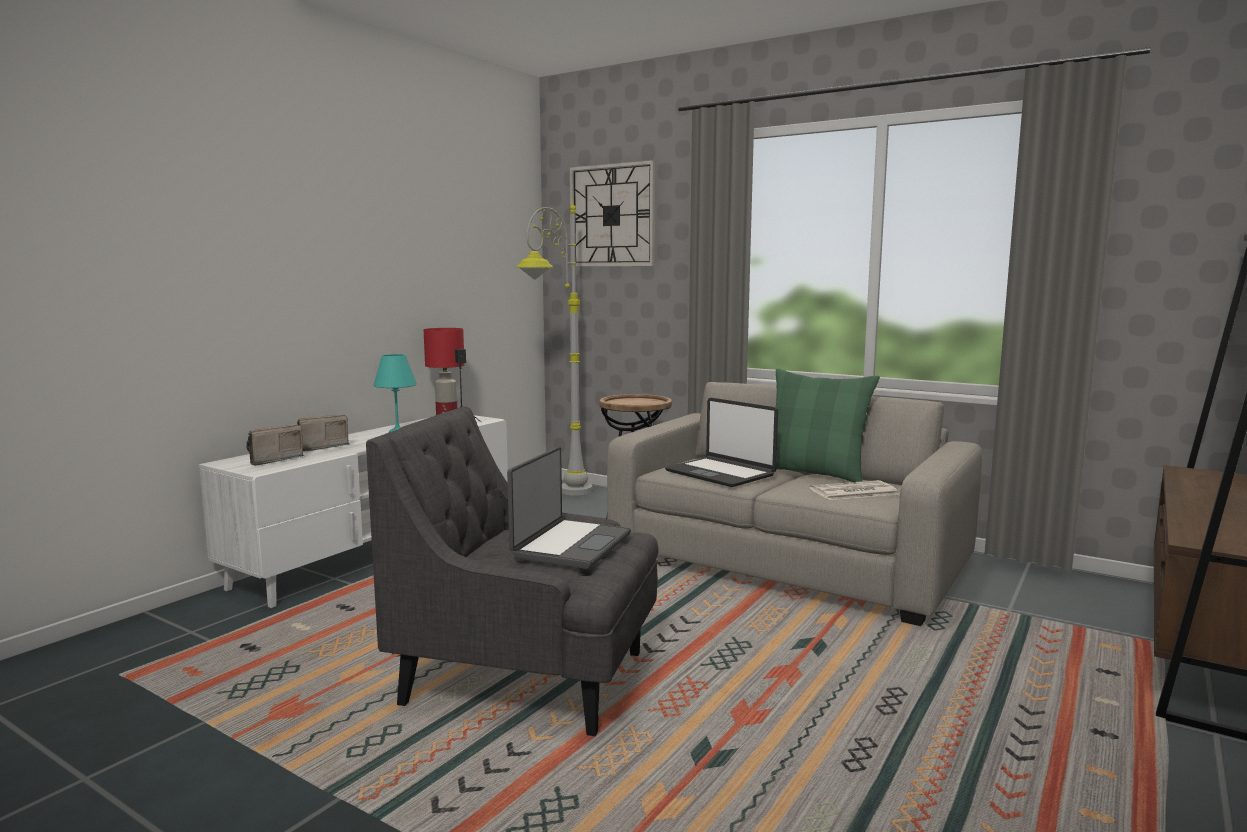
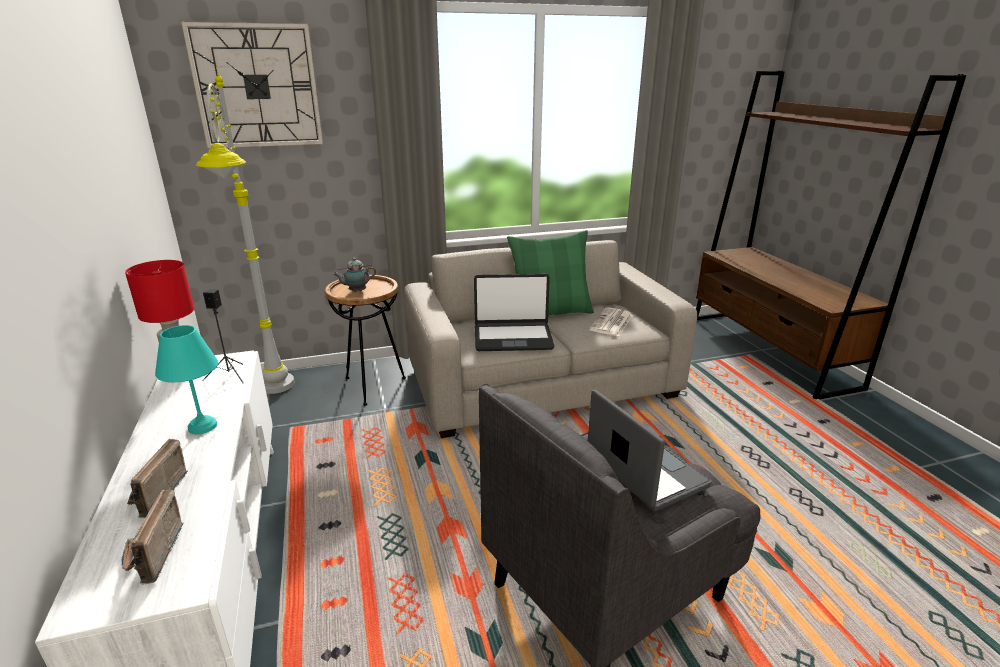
camera: 50 degrees left, 15 degrees up
none -> teapot [333,258,376,292]

